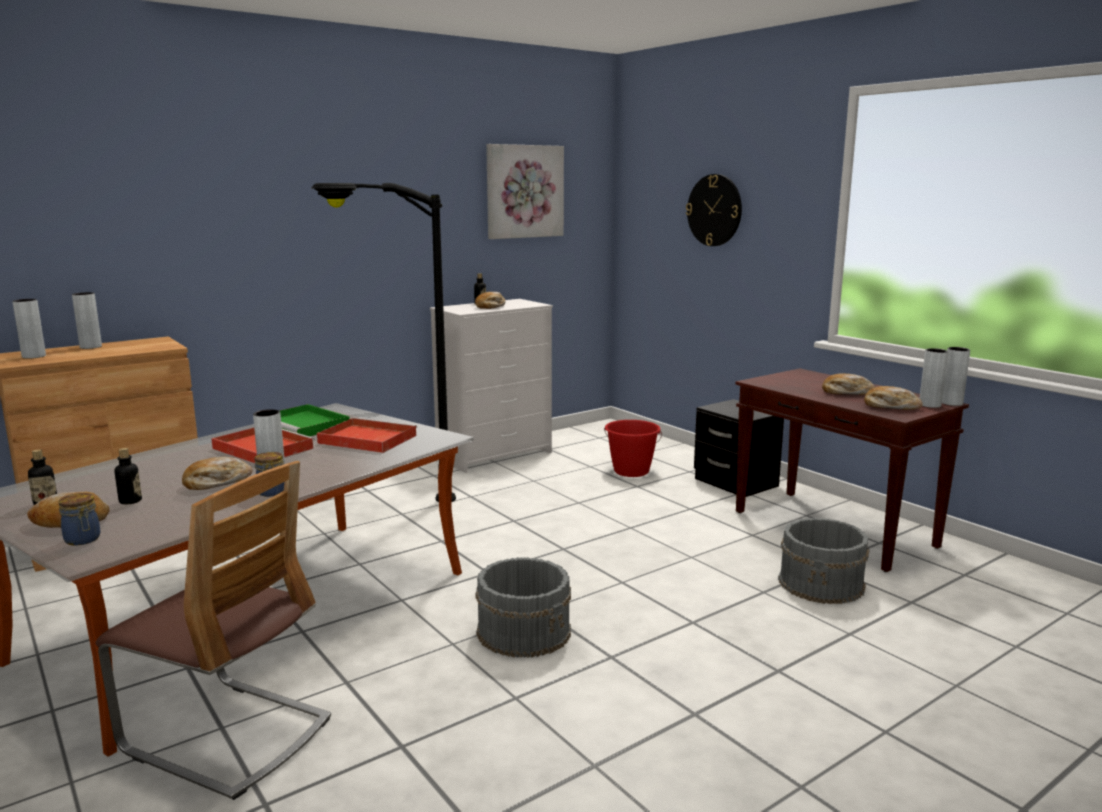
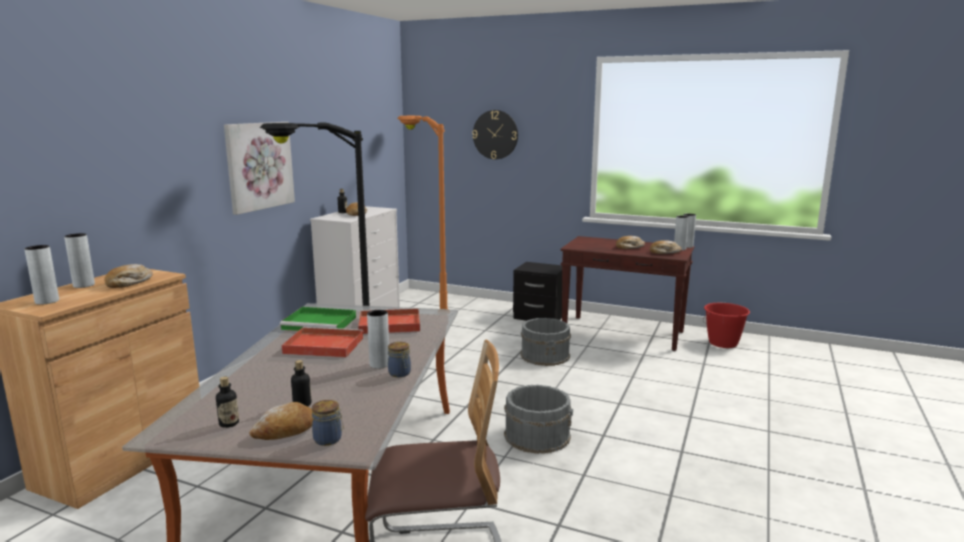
camera: 30 degrees left, 0 degrees up
bread [182,457,253,490] -> bread moved to [105,264,153,288]
picture [486,144,564,239] -> picture moved to [224,122,295,215]
red bucket [604,420,662,477] -> red bucket moved to [703,303,750,348]
grey bucket [778,518,869,604] -> grey bucket moved to [520,318,571,366]
none -> orange floor lamp [397,116,447,309]

